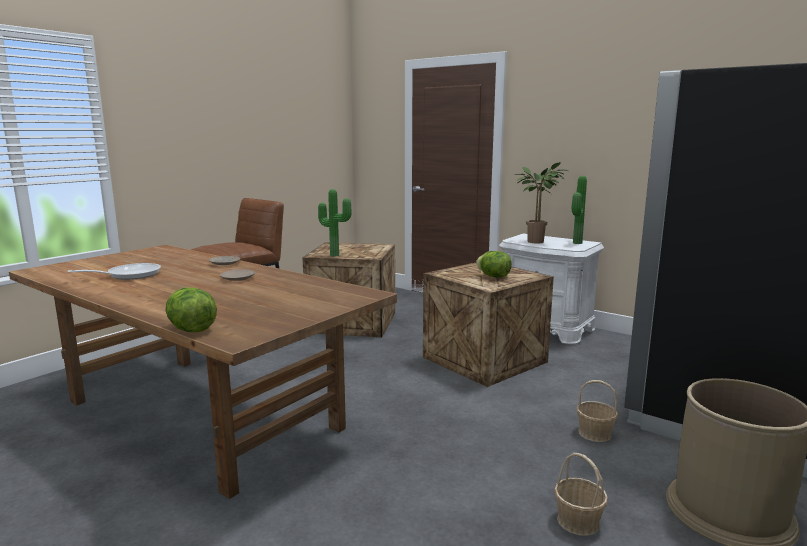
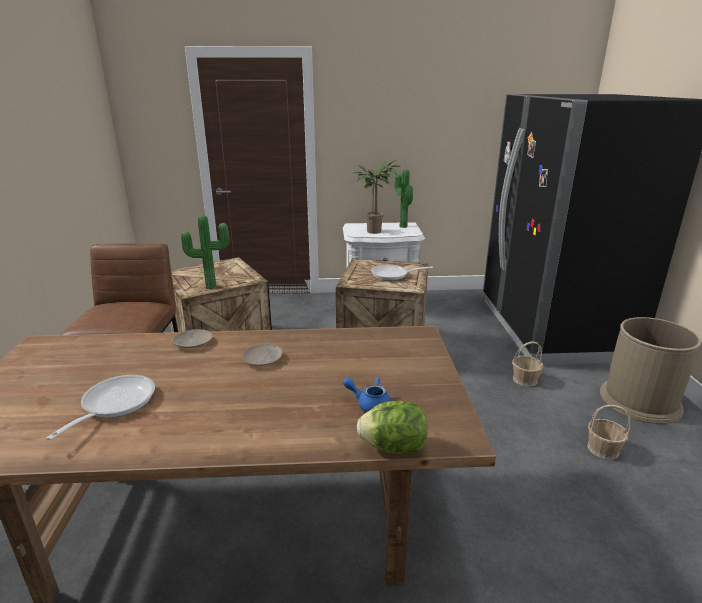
camera: 40 degrees left, 10 degrees up
lettuce [476,251,512,277] -> frying pan [371,265,433,281]
none -> blue teapot [343,377,391,412]

